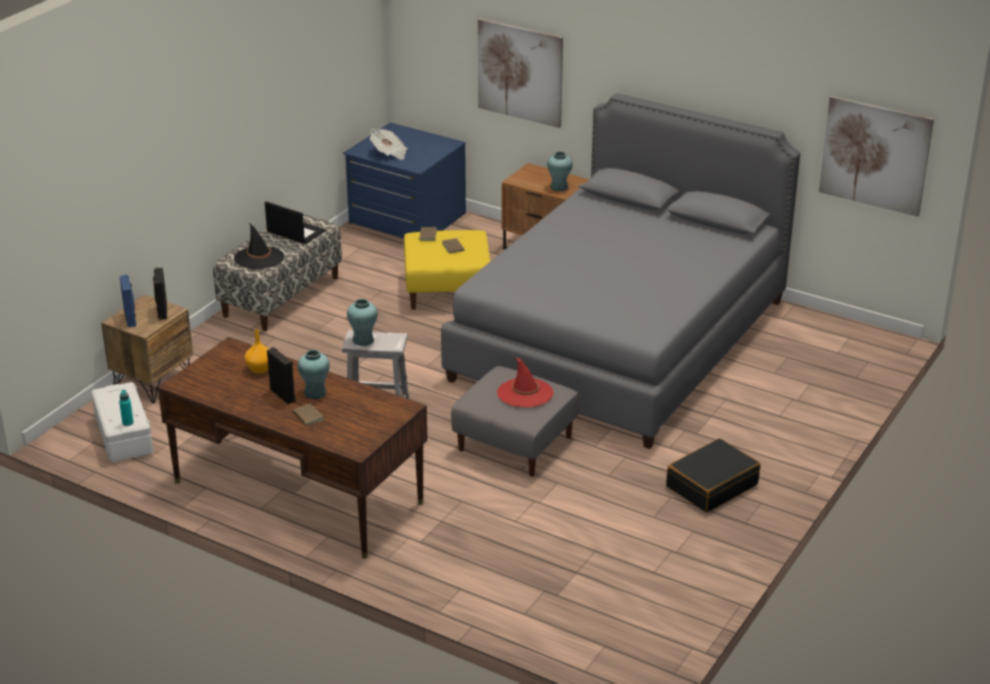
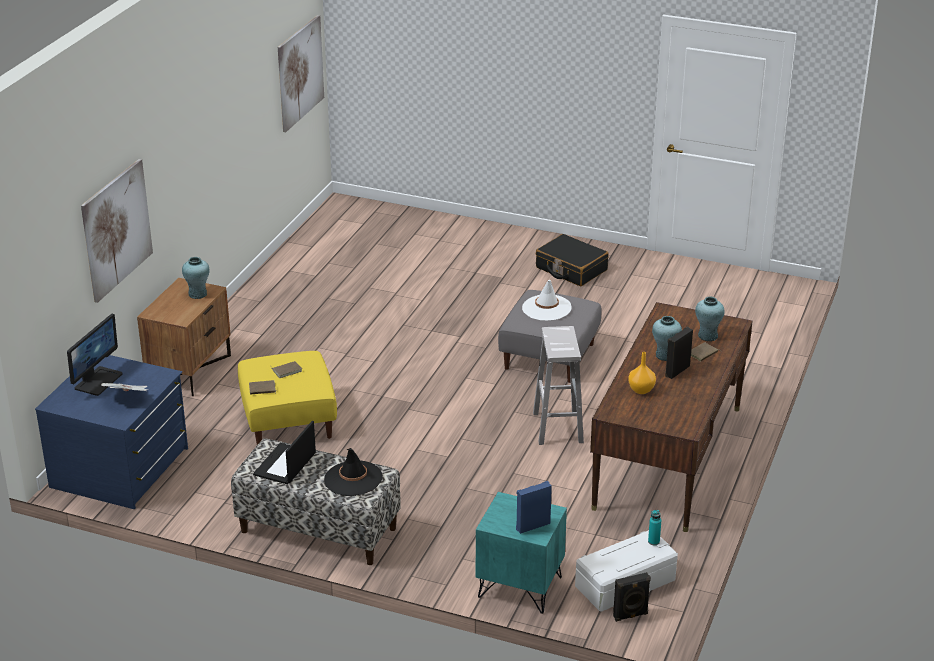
camera: 100 degrees left, 0 degrees up
brown nightstand [101,294,193,403] -> turquoise nightstand [476,492,567,614]
black speaker [153,268,167,320] -> black speaker moved to [613,572,651,622]
turquoise vase [347,299,378,346] -> turquoise vase moved to [695,297,725,341]
grey bed [441,93,800,449] -> none
red hat [497,357,554,408] -> white hat [522,280,572,321]
none -> monitor [67,314,123,396]

